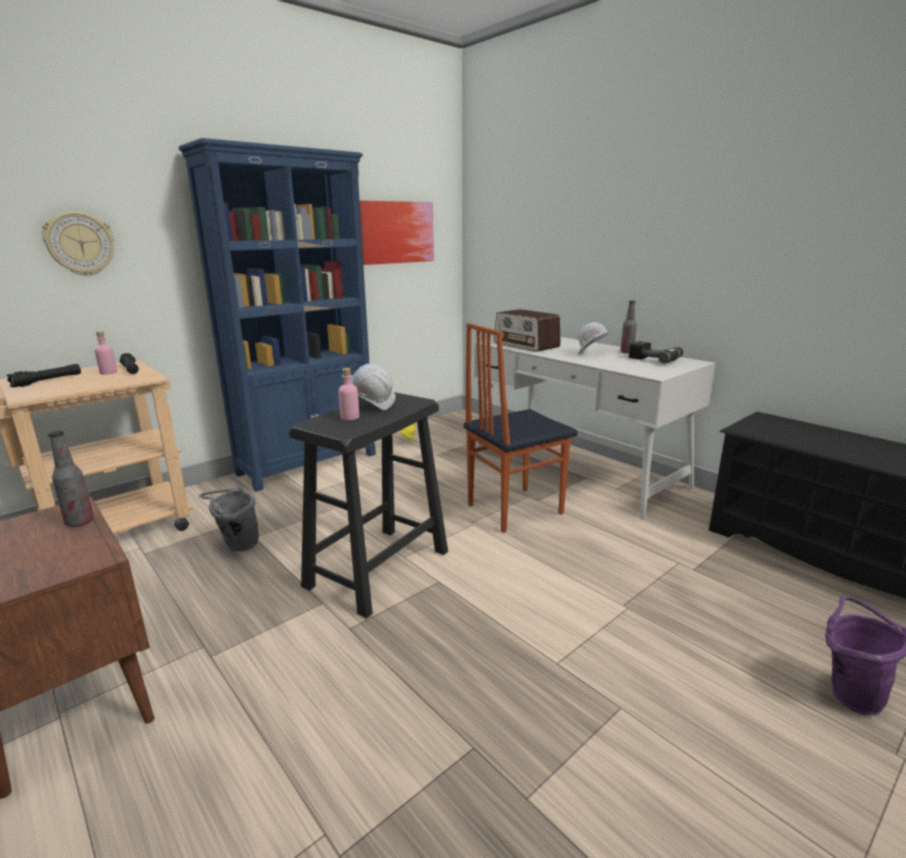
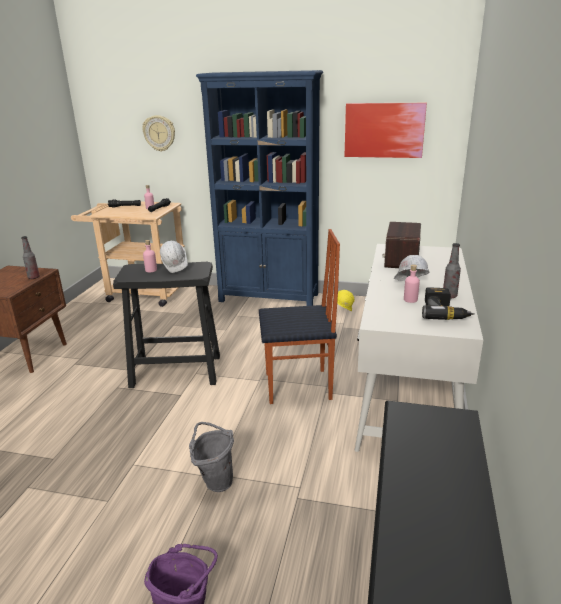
camera: 55 degrees right, 5 degrees up
grey bucket [199,486,259,552] -> grey bucket moved to [189,422,234,492]
chair [464,323,578,533] -> chair turned 150 degrees clockwise [259,229,340,404]
none -> pink bottle [404,264,420,303]

